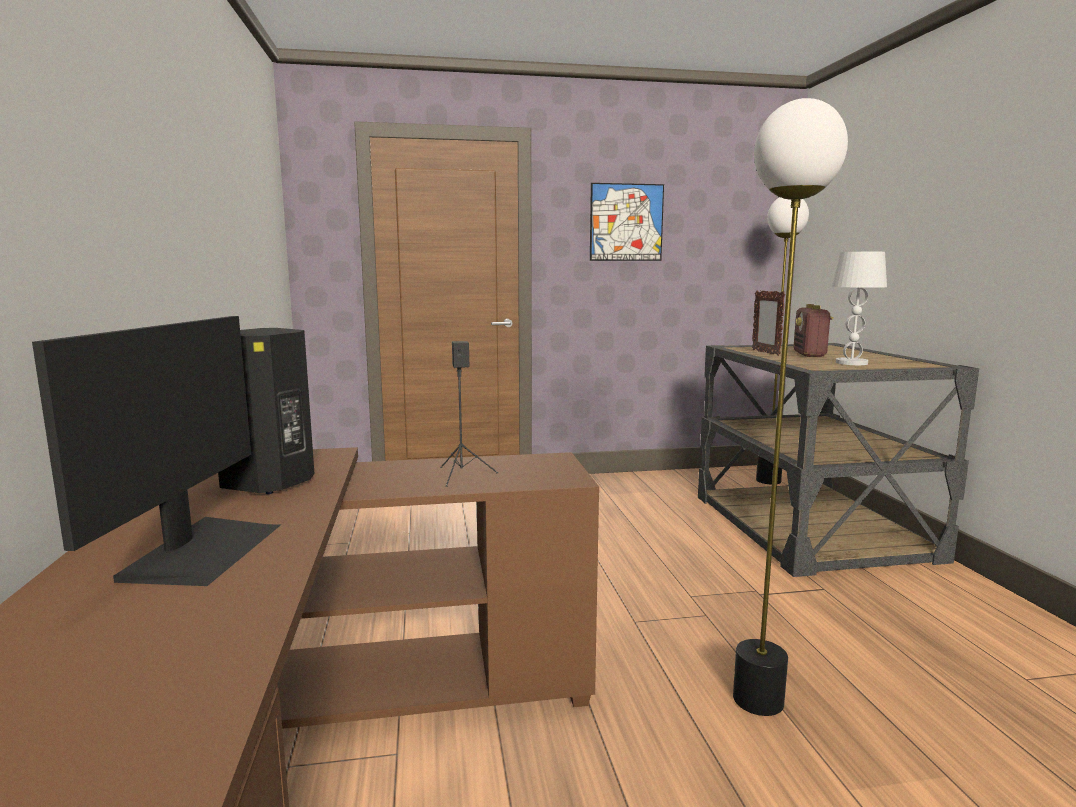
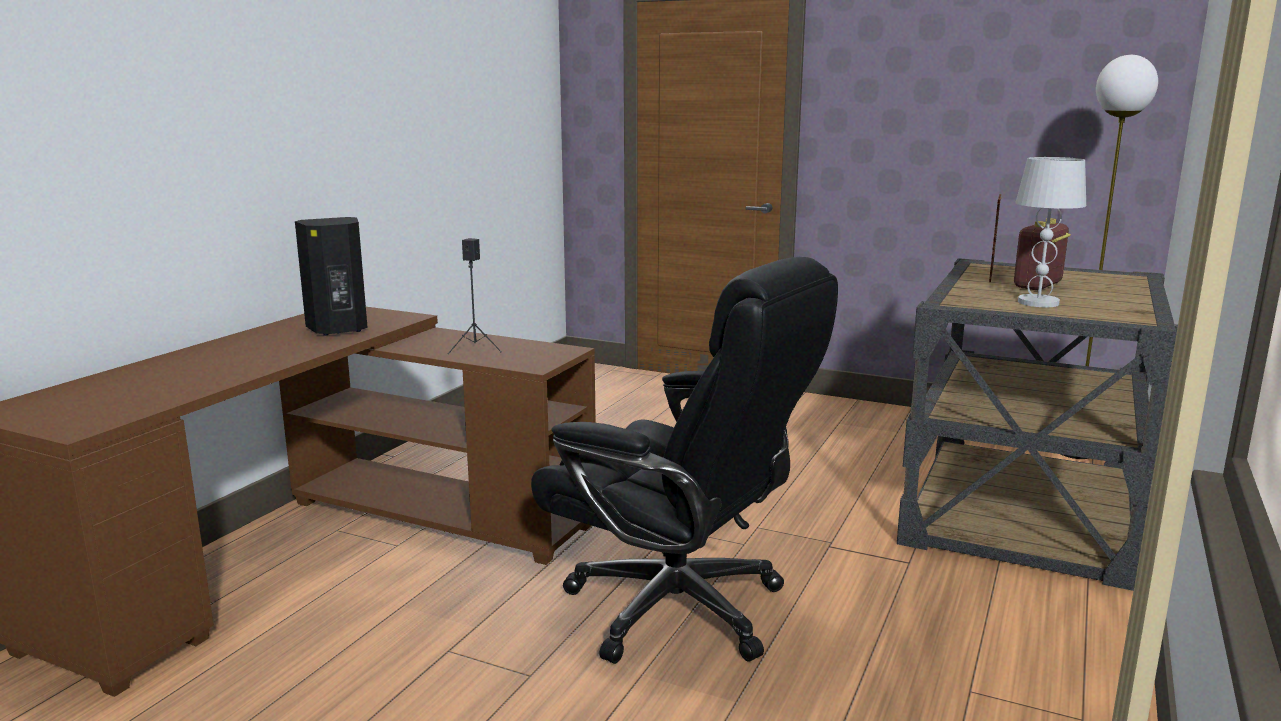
camera: 35 degrees right, 5 degrees up
monitor [32,316,281,586] -> none
picture [590,183,664,261] -> none
floor lamp [733,98,848,716] -> black office chair [531,257,838,664]

